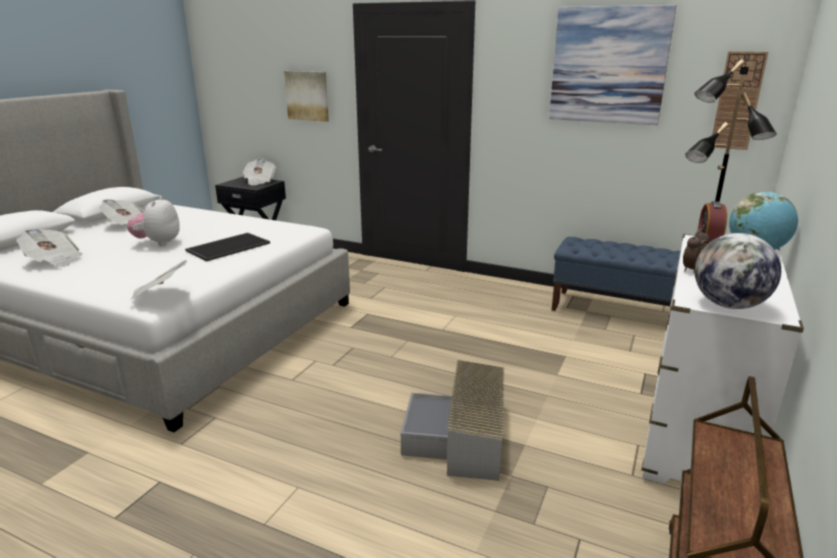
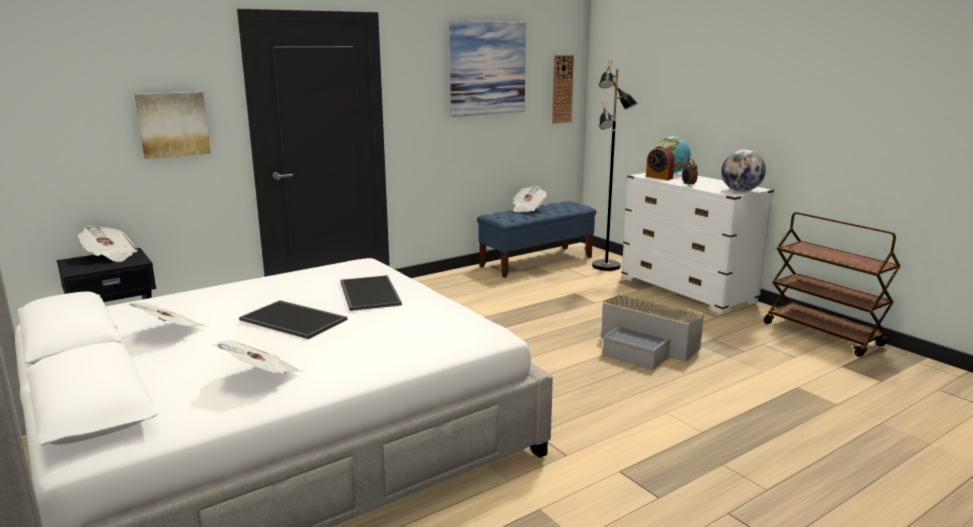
camera: 60 degrees left, 5 degrees down
plush toy [127,196,180,246] -> tray [239,300,347,339]
newspaper [129,260,187,301] -> newspaper moved to [512,186,547,212]

